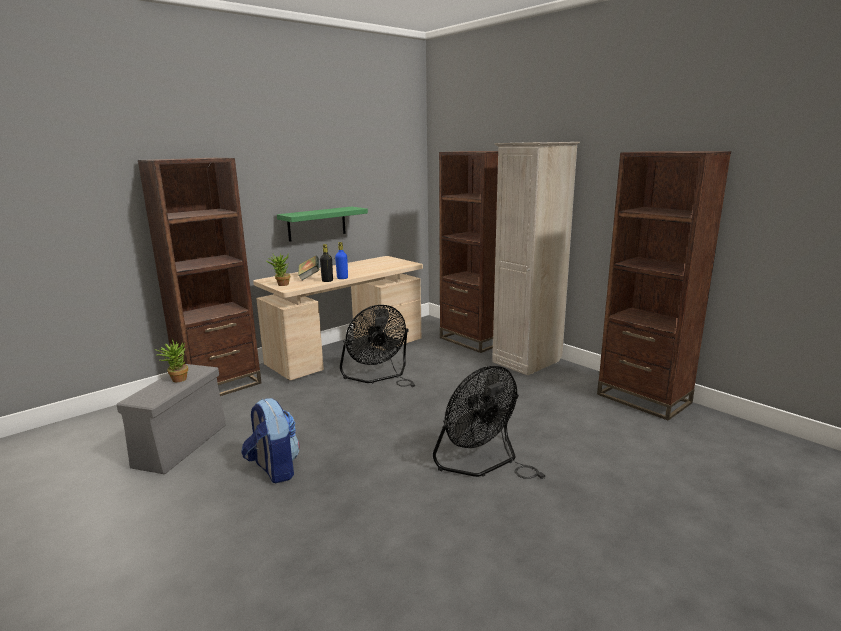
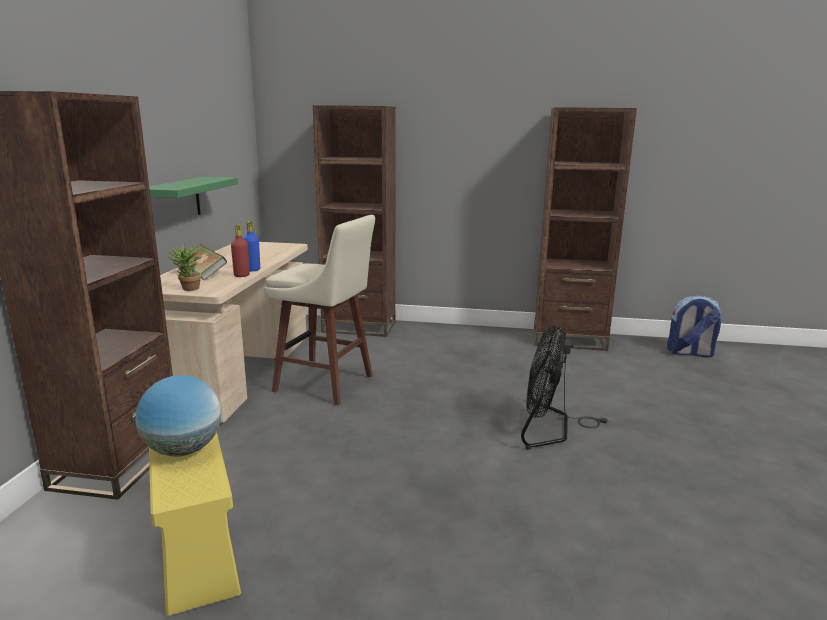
camera: 40 degrees left, 0 degrees up
grey storage box [116,364,226,474] -> yellow storage box [149,432,241,616]
potted plant [154,339,188,382] -> globe [136,375,221,456]
backpack [241,398,300,483] -> backpack moved to [667,295,721,358]
black bottle [320,244,333,282] -> red bottle [231,225,250,277]
black fan [340,305,415,387] -> beige stool [264,215,375,406]
beige cabinet [492,142,580,375] -> none

